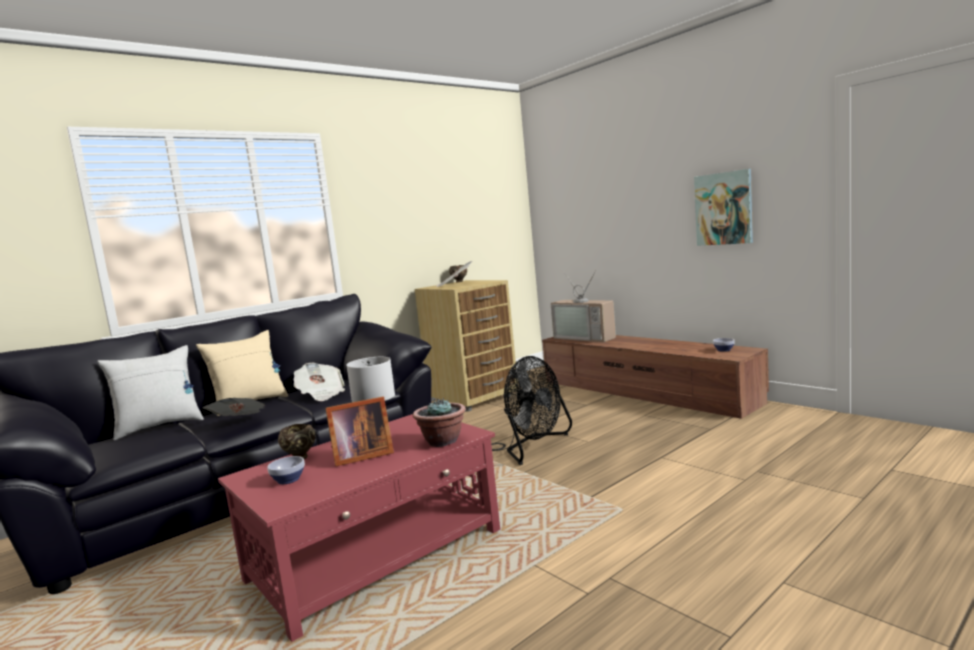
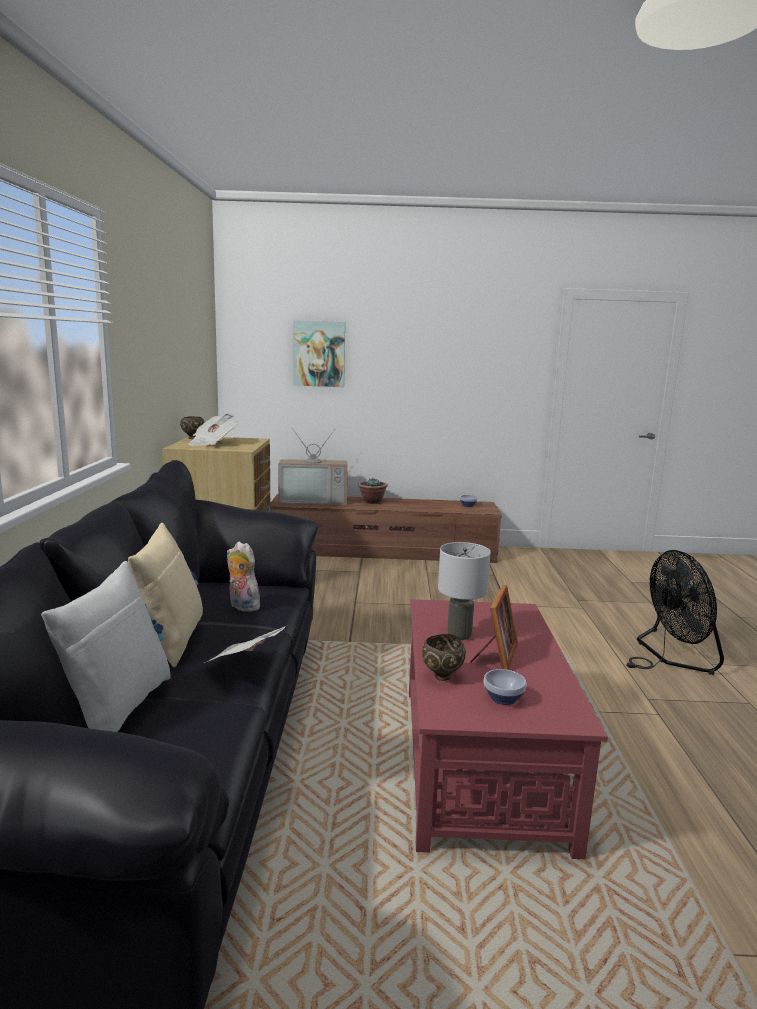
camera: 50 degrees left, 5 degrees up
newspaper [293,363,345,401] -> plush toy [227,541,264,612]
potted plant [413,398,466,447] -> potted plant moved to [358,478,388,504]
black fan [491,356,572,465] -> black fan moved to [625,550,724,675]
picture [694,169,753,246] -> picture moved to [293,320,345,387]

